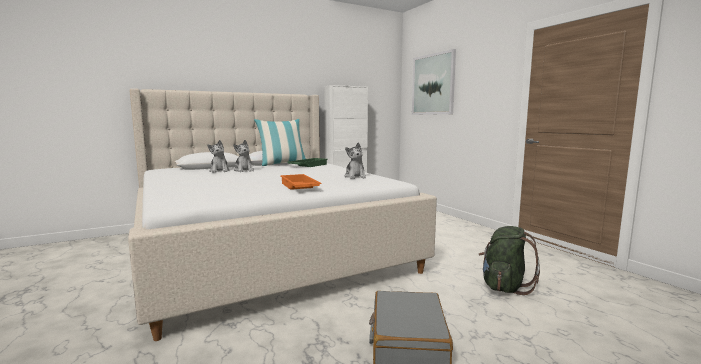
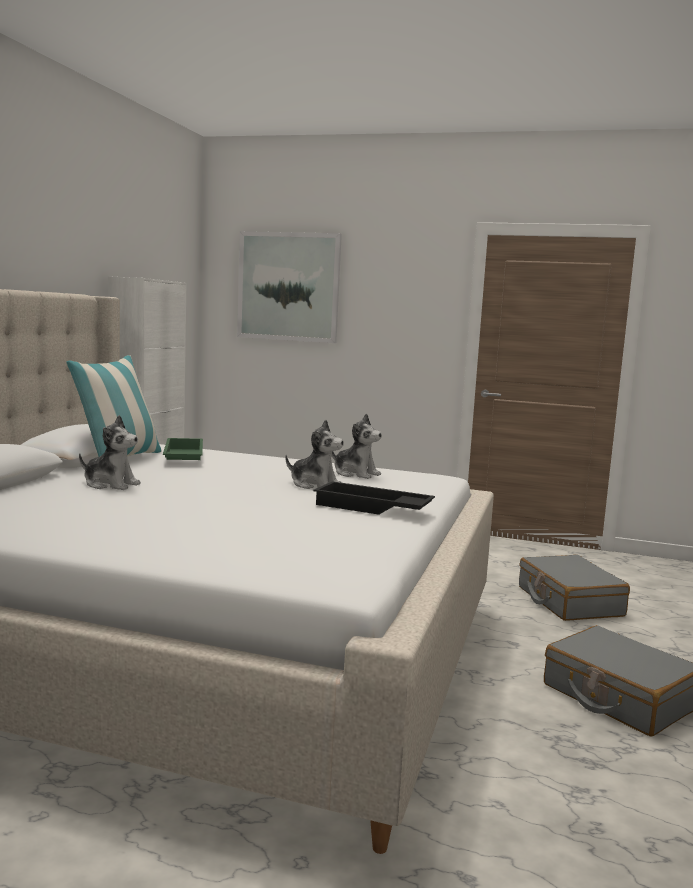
camera: 45 degrees left, 0 degrees up
plush toy [207,140,230,173] -> plush toy moved to [285,420,344,489]
orange tray [280,174,322,190] -> black tray [313,481,435,515]
green backpack [479,226,540,295] -> grey suitcase [519,555,630,621]

